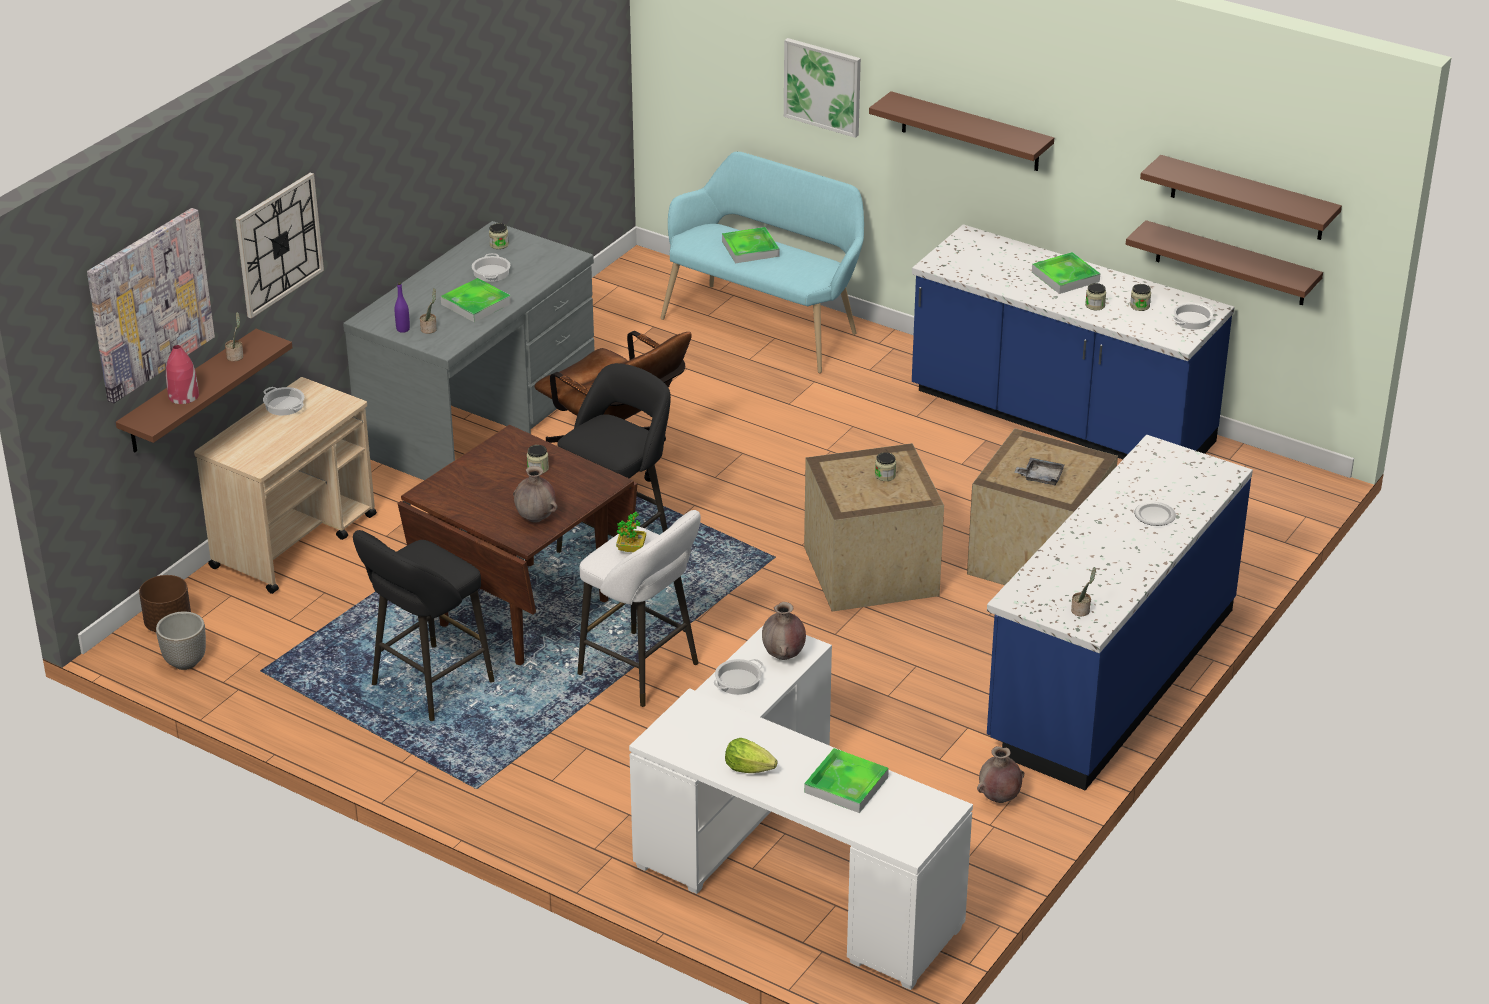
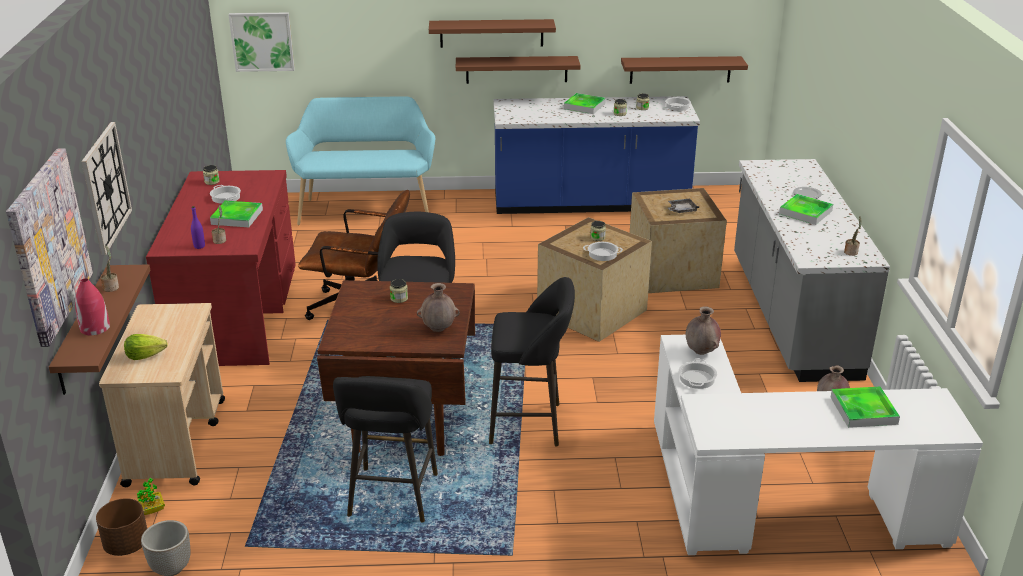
camera: 35 degrees left, 5 degrees down
cooking pot [263,387,304,416] -> cooking pot moved to [583,242,623,261]
grey desk [343,221,595,480] -> red desk [146,170,296,366]
white stool [577,510,701,707] -> black stool [489,277,575,446]
potted plant [616,512,646,552] -> potted plant moved to [137,478,165,515]
tray [722,227,780,263] -> tray moved to [779,194,833,225]
lettuce [725,738,778,773] -> lettuce moved to [124,334,168,360]
picture [784,38,861,138] -> picture moved to [228,13,295,72]
blue counter [987,435,1253,790] -> grey counter [734,159,890,382]
brown shelf [1140,155,1342,240] -> brown shelf moved to [456,56,580,84]

